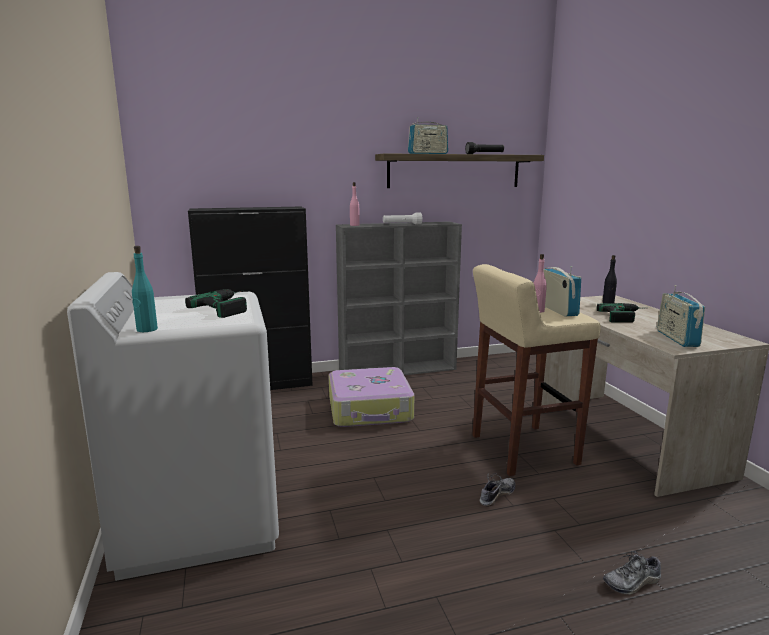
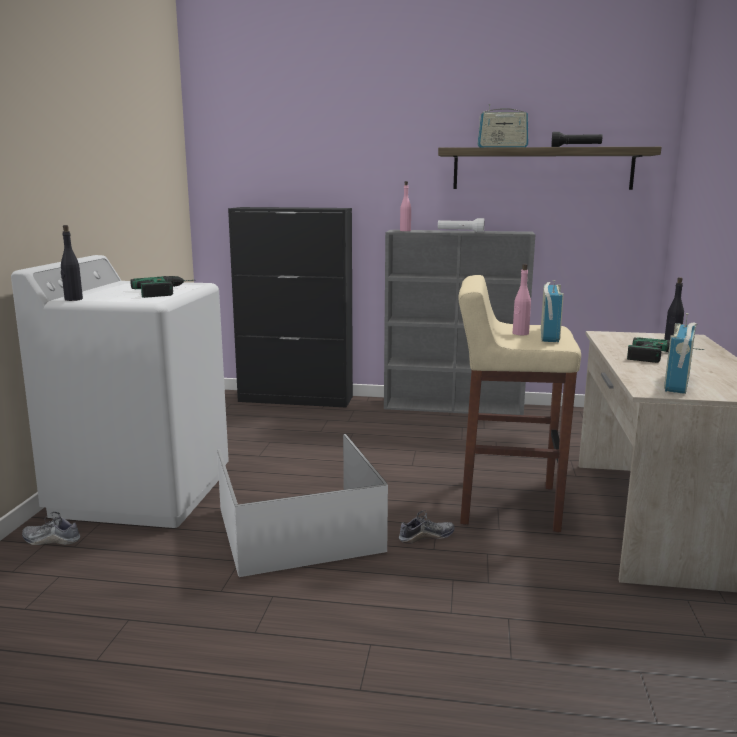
camera: 25 degrees right, 0 degrees up
turquoise bottle [132,246,158,332] -> black bottle [61,225,83,301]
suitcase [329,367,414,427] -> none
shoe [603,551,661,595] -> shoe moved to [22,512,80,545]
none -> white storage box [217,434,388,577]

